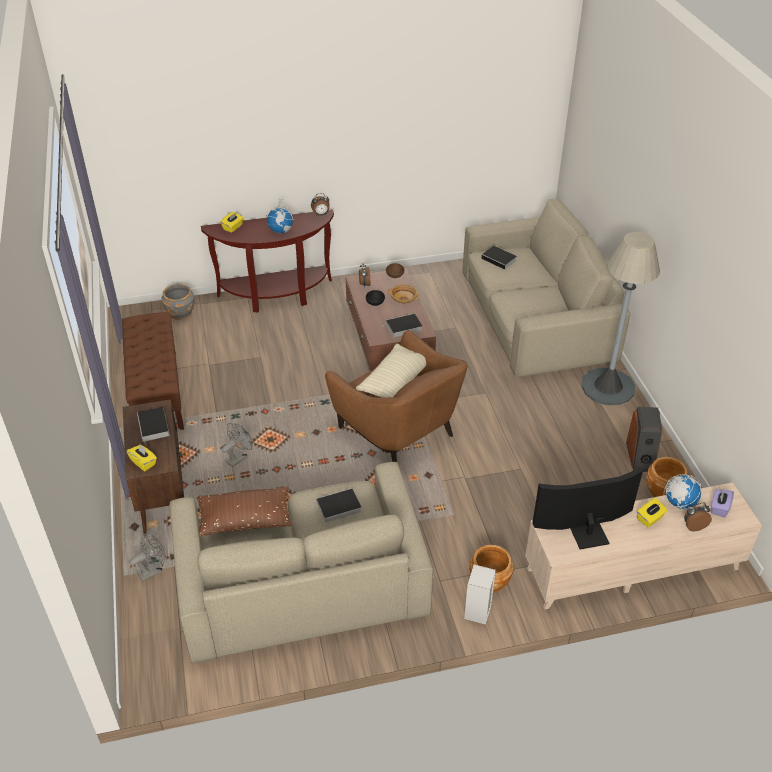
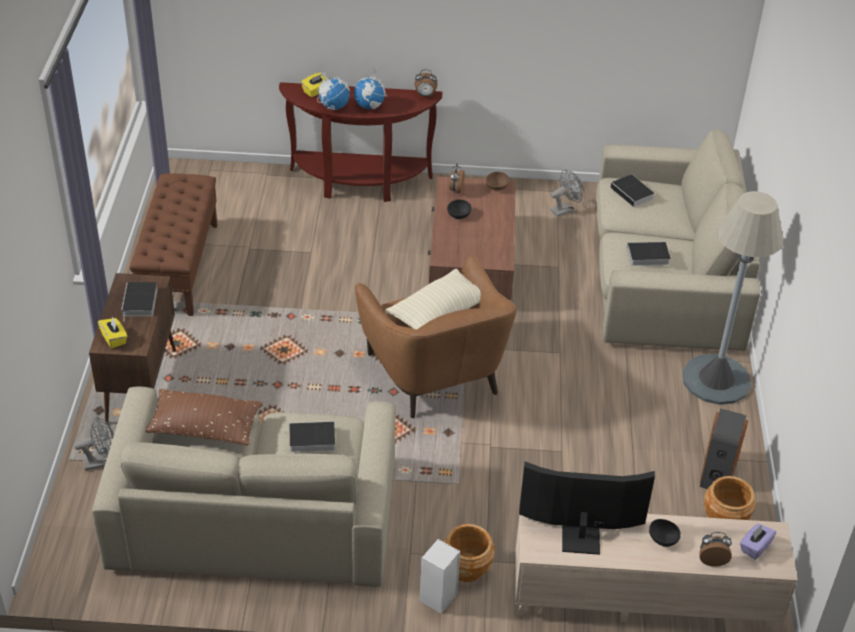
camera: 15 degrees right, 0 degrees up
grey planter [162,284,195,320] -> none
grey fan [222,423,252,467] -> grey fan moved to [550,170,584,217]
book [381,313,422,338] -> book moved to [620,242,671,266]
beige bowl [388,284,420,303] -> none
yellow tissue box [637,498,668,527] -> black bowl [649,519,681,547]
globe [664,474,701,510] -> globe moved to [317,72,350,110]

